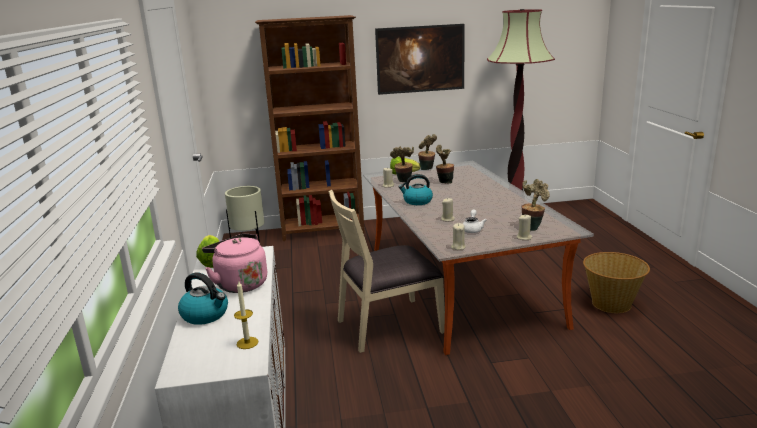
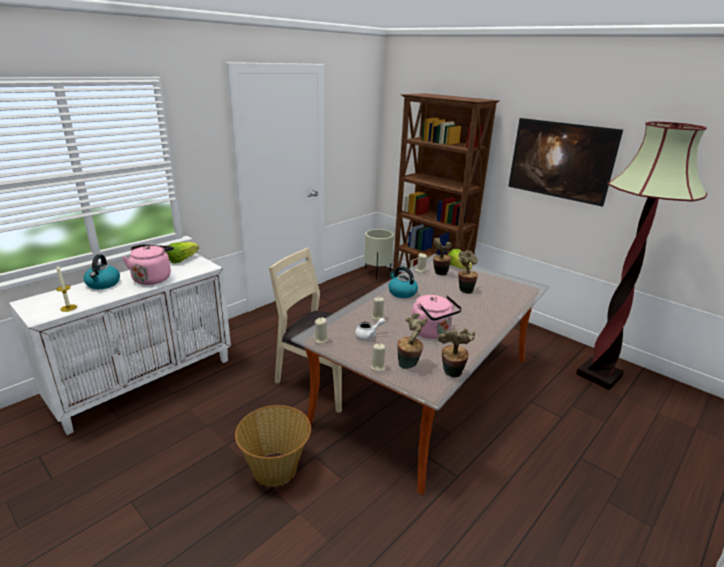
camera: 50 degrees right, 5 degrees up
potted plant [418,134,437,170] -> potted plant moved to [438,328,475,378]
basket [583,252,650,313] -> basket moved to [235,405,311,486]
none -> pink kettle [411,295,462,339]

